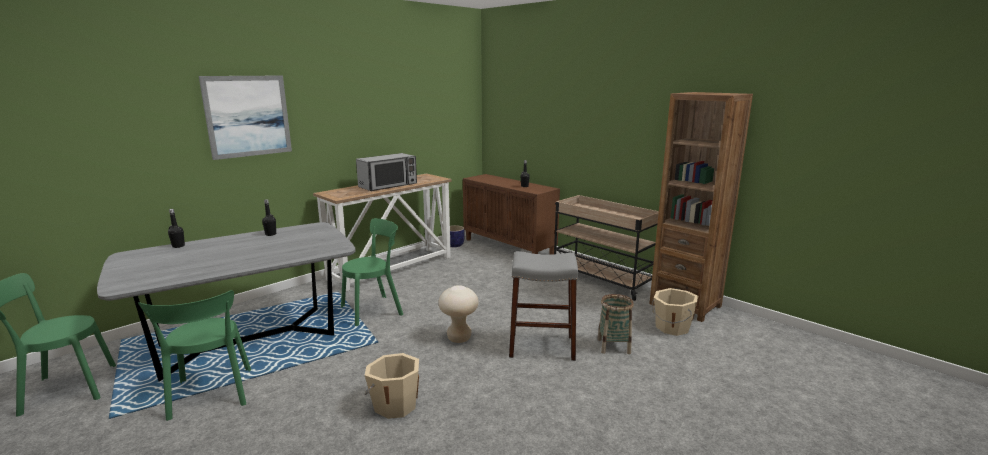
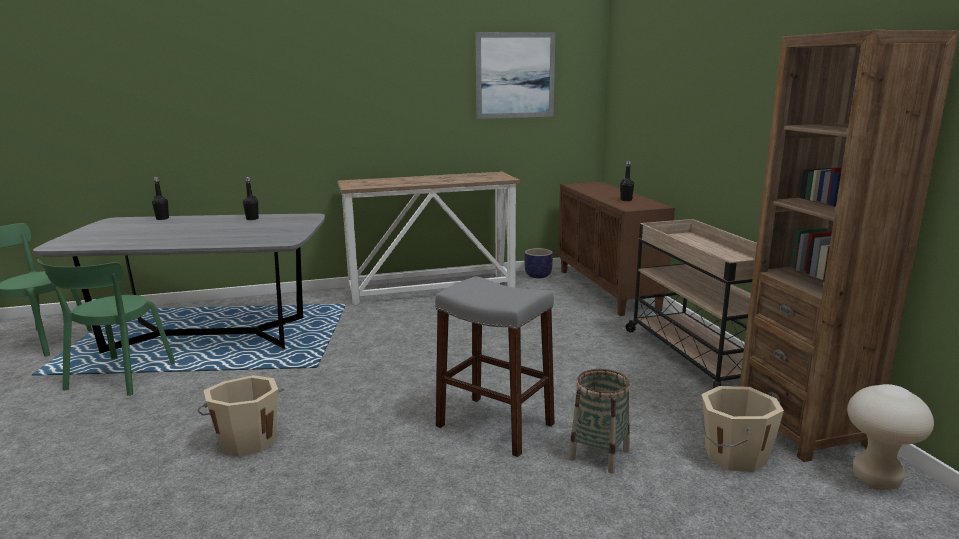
camera: 30 degrees right, 0 degrees up
picture [199,76,292,160] -> picture moved to [475,32,555,119]
green chair [341,218,403,326] -> none
microwave [356,153,417,191] -> none
beige stool [438,285,478,343] -> beige stool moved to [847,384,934,490]

